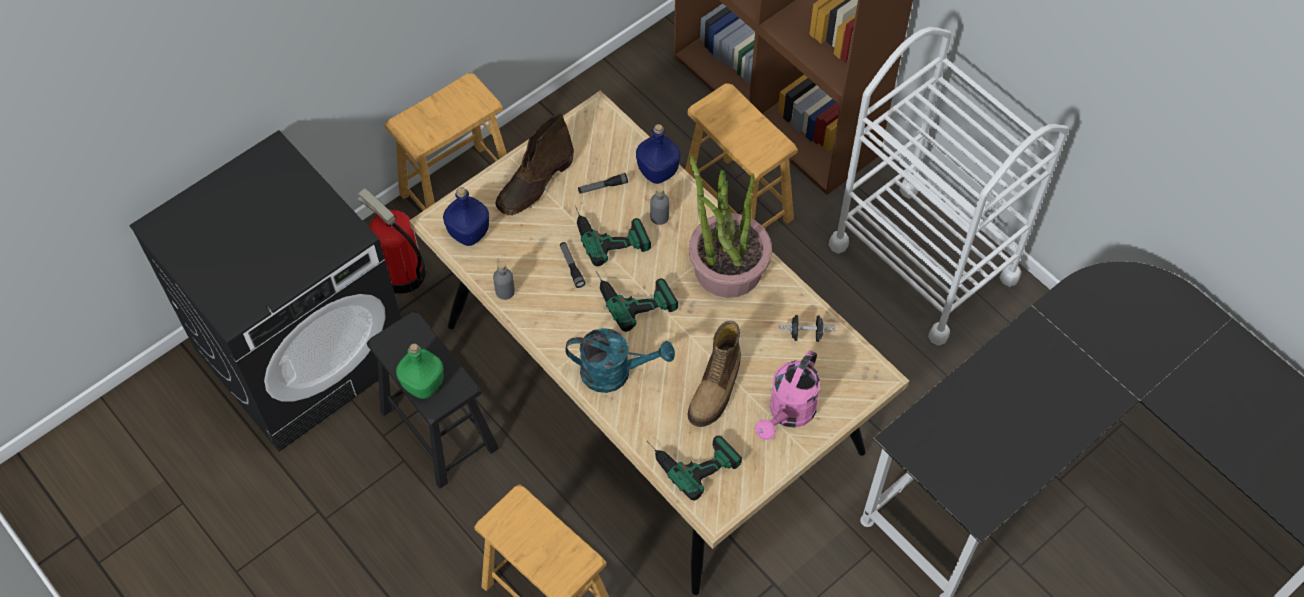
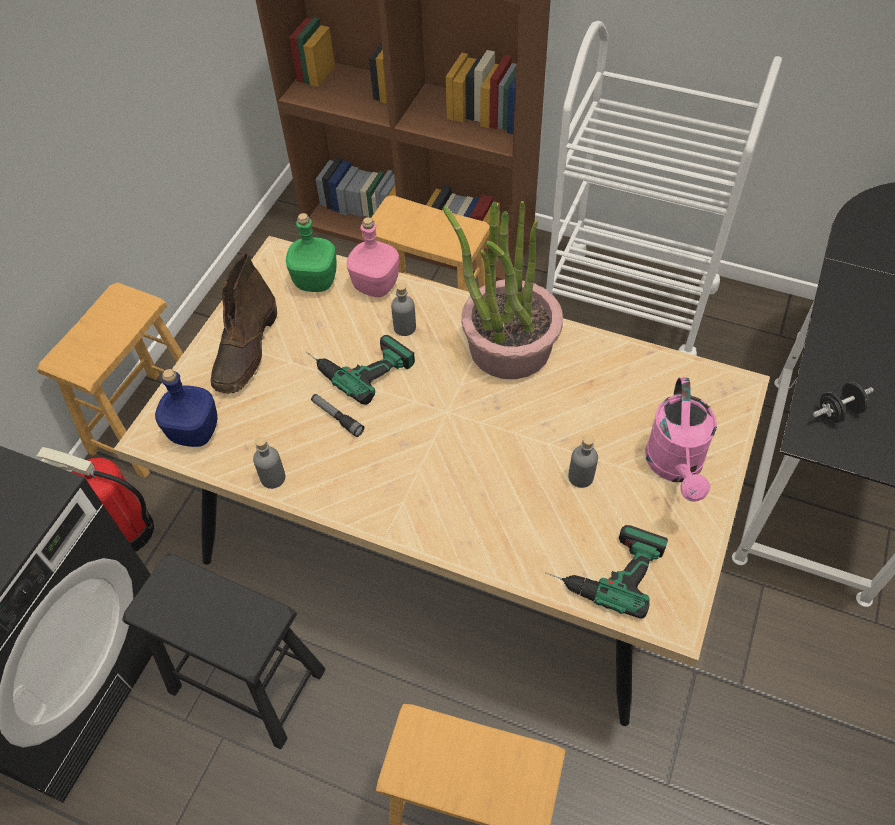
camera: 25 degrees left, 5 degrees down
green bottle [396,343,443,399] -> green bottle moved to [286,213,337,292]
turquoise watering can [565,328,675,393] -> none
flashlight [578,173,628,193] -> none
power drill [596,271,678,332] -> none
blue bottle [636,124,680,184] -> pink bottle [347,217,399,297]
boot [688,321,741,427] -> grey bottle [568,435,598,488]
black dumbbell [778,315,836,342] -> black dumbbell moved to [813,382,874,423]

